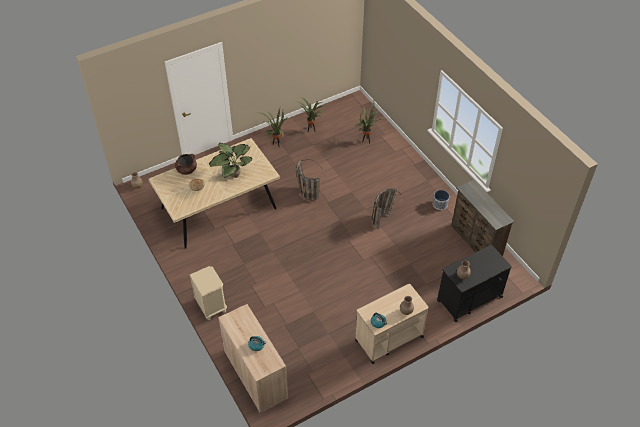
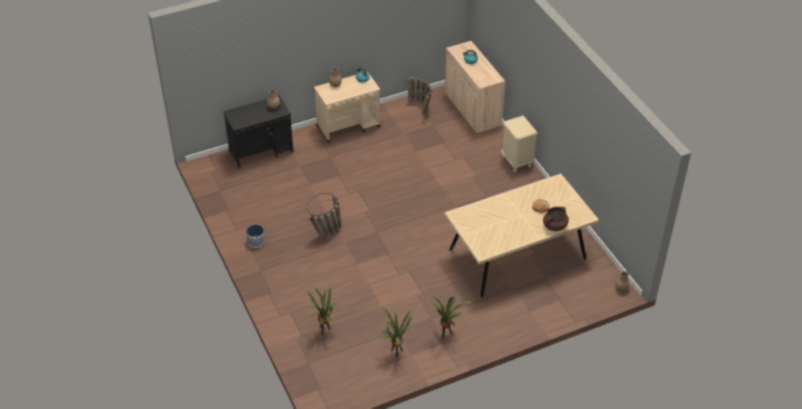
camera: 175 degrees left, 5 degrees down
potted plant [209,142,253,178] -> none
basket [295,159,324,200] -> basket moved to [403,77,432,115]
brown dresser [451,180,514,256] -> none

